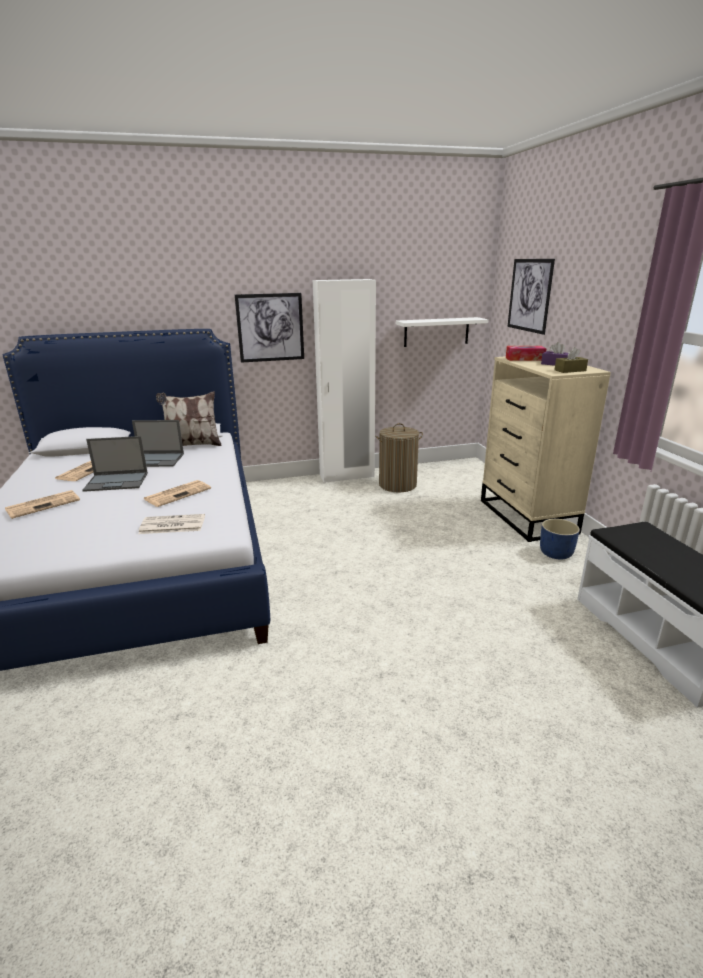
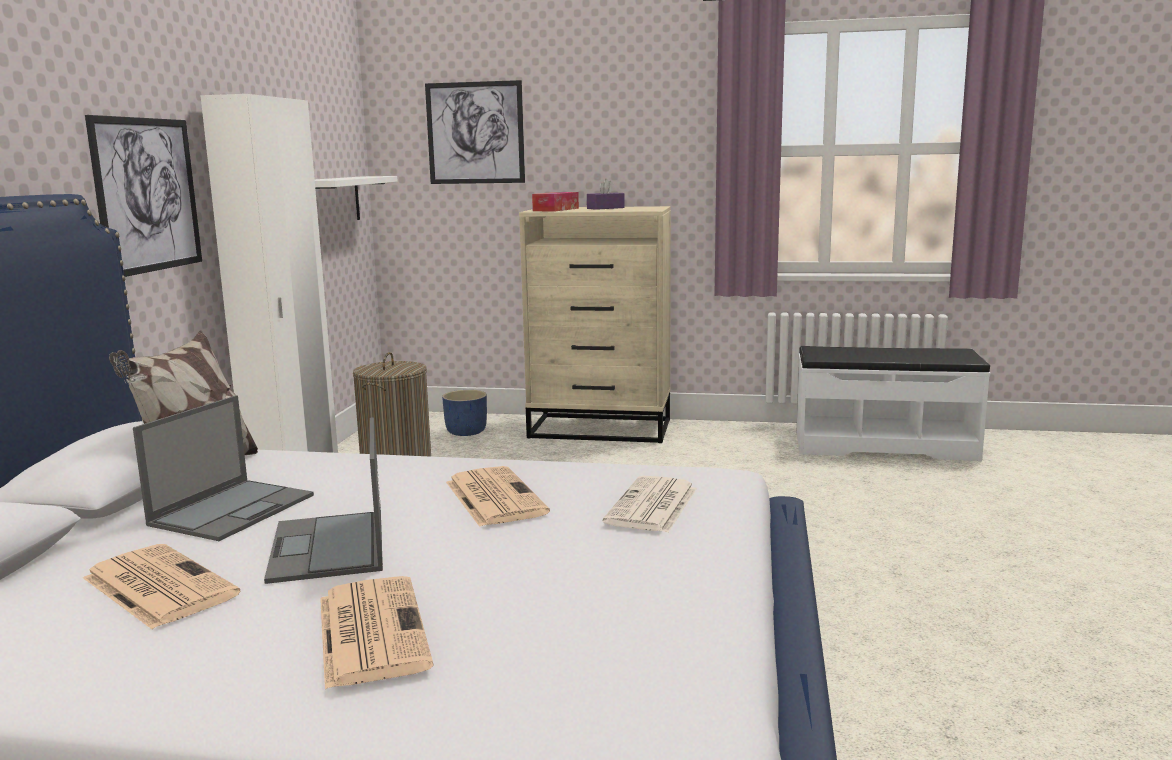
camera: 65 degrees left, 10 degrees down
laptop [82,436,148,492] -> laptop turned 150 degrees clockwise [264,417,383,584]
blue planter [540,519,580,560] -> blue planter moved to [442,390,487,436]
brown tissue box [554,347,588,373] -> none

